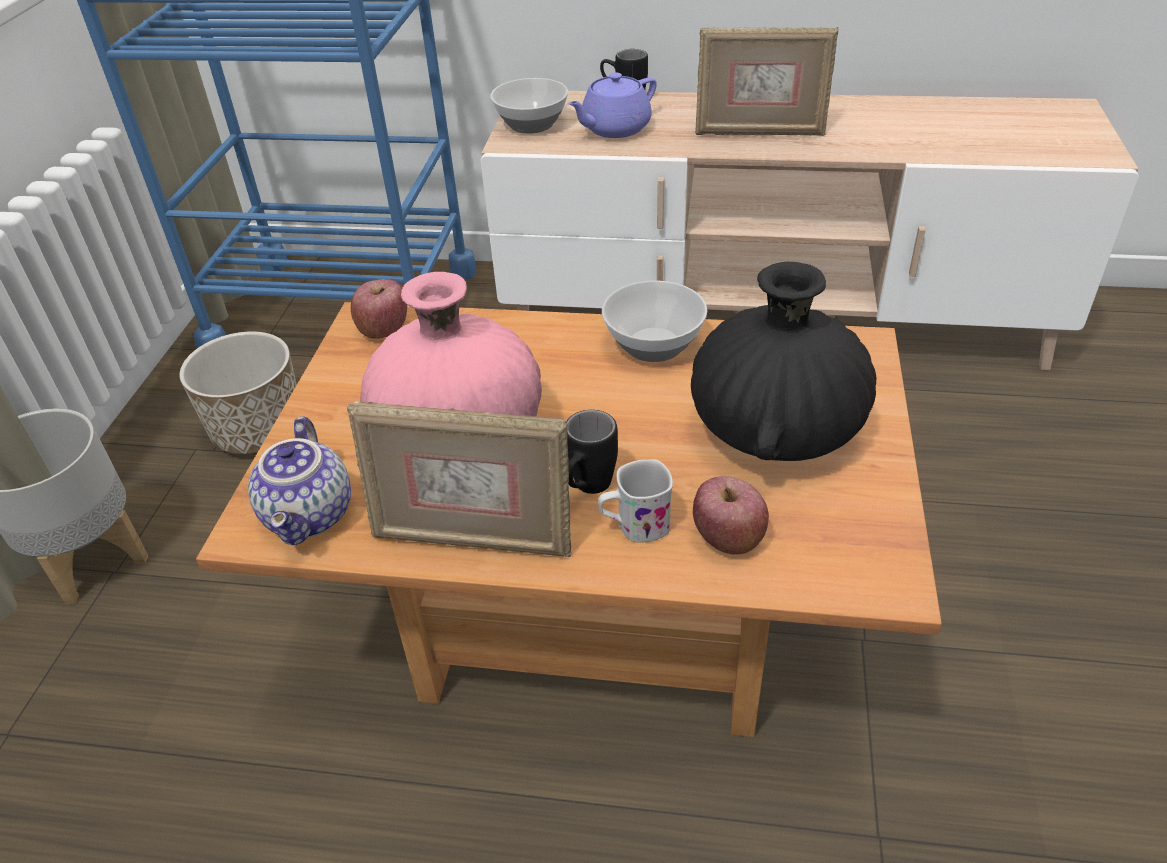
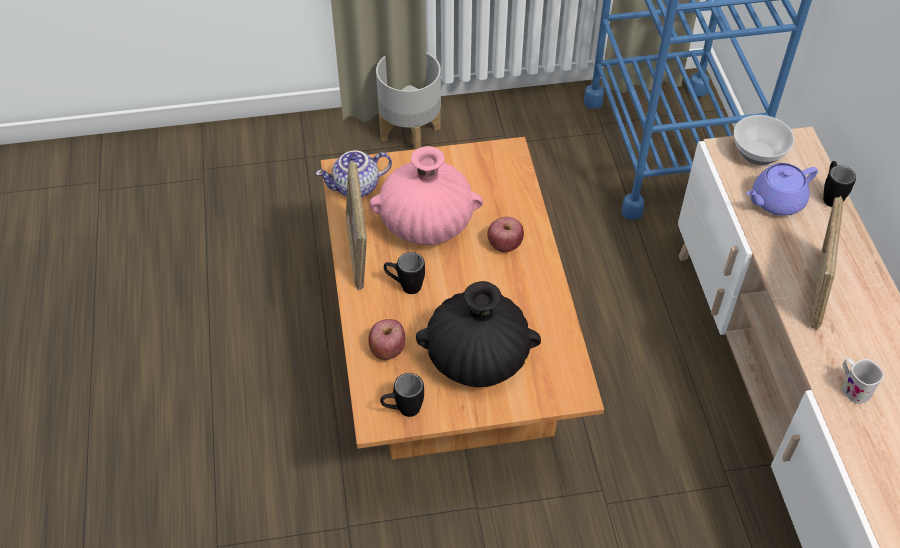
camera: 70 degrees right, 10 degrees up
planter [179,331,297,454] -> none
apple [351,279,407,339] -> apple moved to [487,217,524,252]
purple teapot [568,72,657,138] -> purple teapot turned 60 degrees counterclockwise [747,163,818,216]
white mug [598,459,673,543] -> white mug moved to [842,358,884,404]
bowl [602,280,707,362] -> none
picture frame [695,27,838,136] -> picture frame turned 150 degrees counterclockwise [811,196,843,331]
none -> black mug [380,373,424,417]

